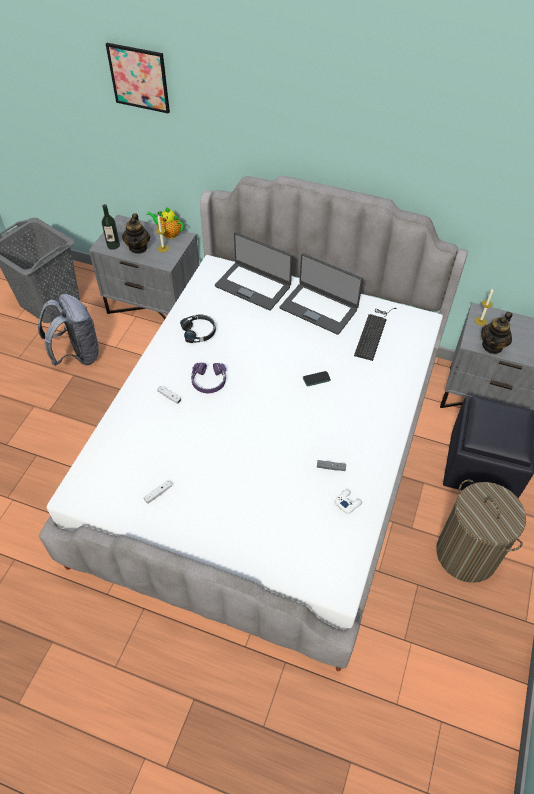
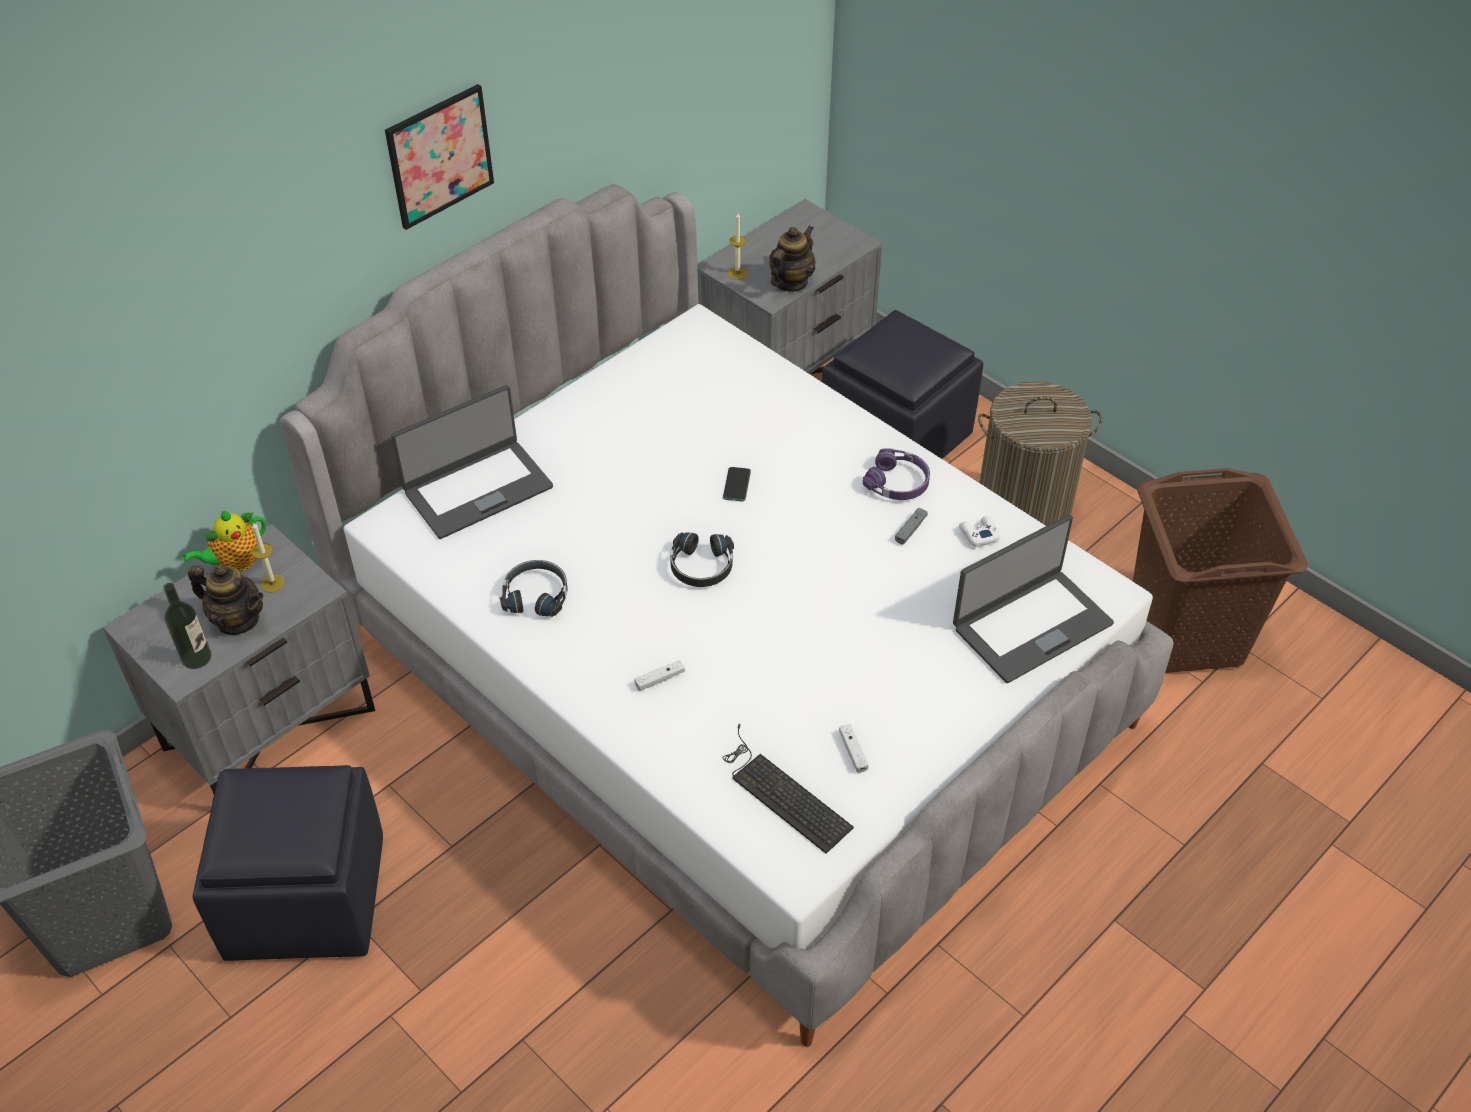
camera: 65 degrees left, 5 degrees down
grey backpack [38,294,99,366] -> black ottoman [192,765,383,961]
picture [106,43,170,114] -> picture moved to [385,84,494,230]
purple headphones [191,363,226,393] -> purple headphones moved to [863,449,930,500]
laptop [280,253,363,335] -> laptop moved to [953,515,1114,683]
keyboard [354,308,396,361] -> keyboard moved to [722,724,854,854]
teapot [481,312,512,354] -> teapot turned 120 degrees counterclockwise [769,225,816,292]
none -> black headphones [670,532,734,587]
none -> brown laundry basket [1133,468,1308,673]

